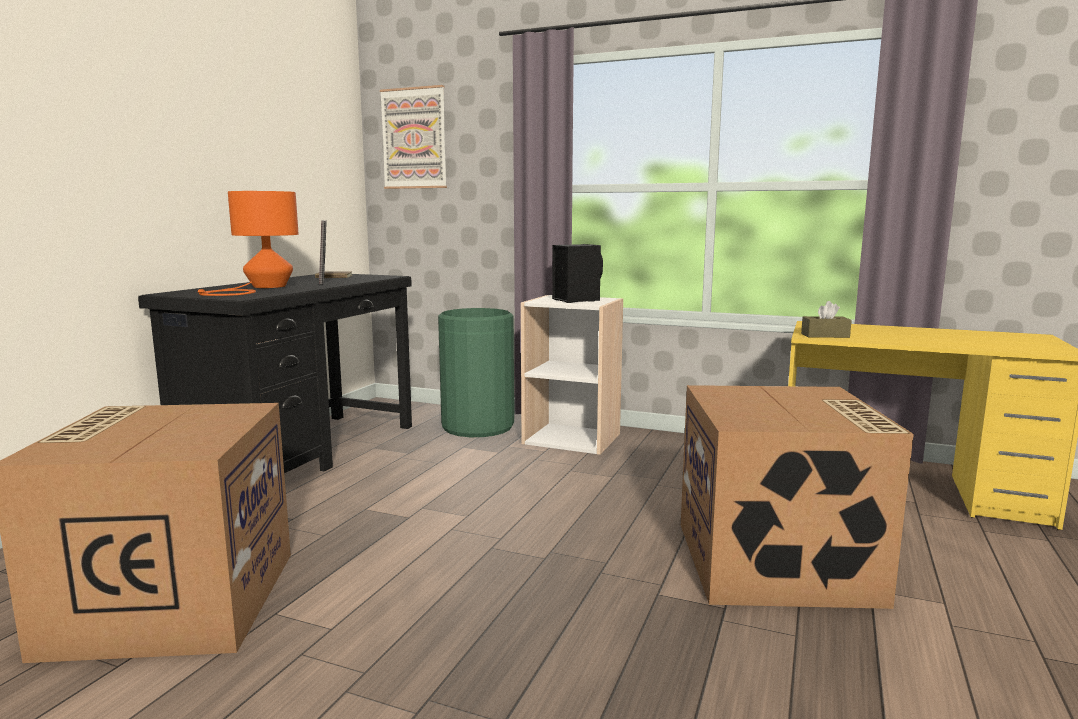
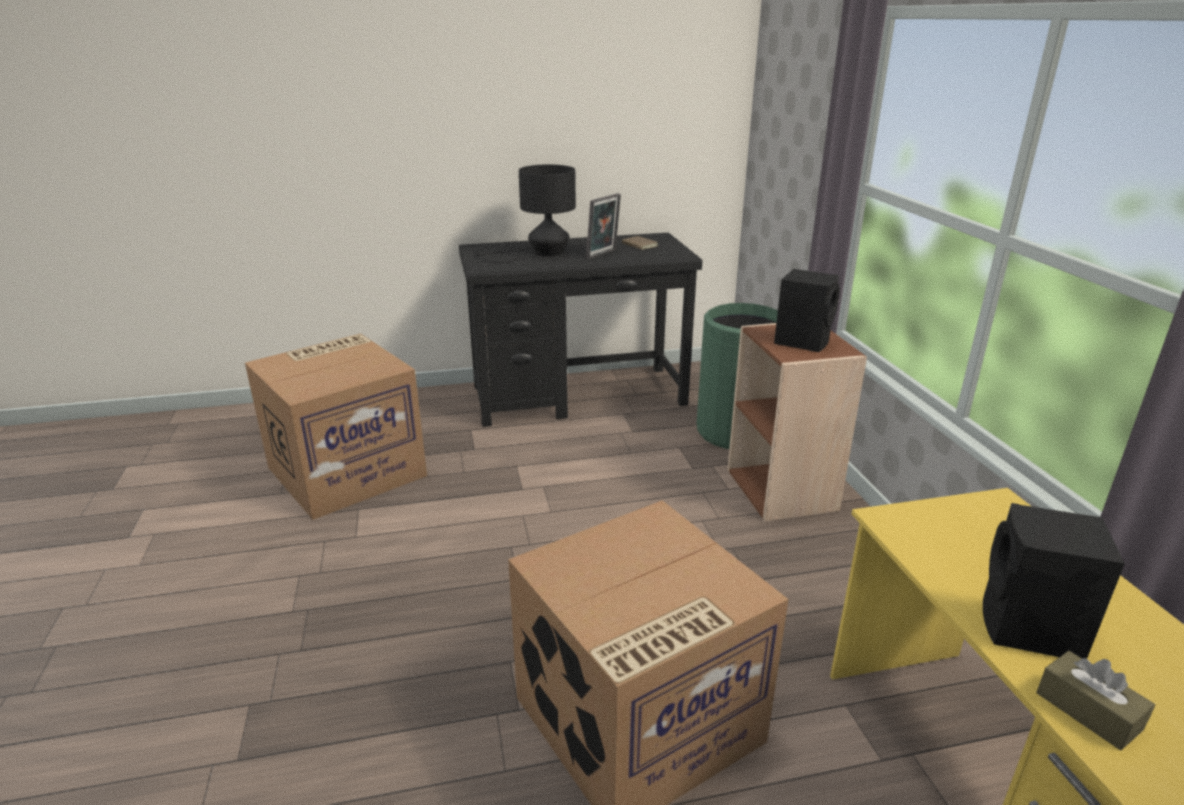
camera: 55 degrees right, 15 degrees up
orange table lamp [198,191,298,296] -> black table lamp [474,164,576,263]
picture [380,85,447,189] -> none
white bookcase [521,295,623,455] -> brown bookcase [727,323,867,521]
brown tissue box [801,301,852,338] -> brown tissue box moved to [1036,651,1155,750]
none -> black speaker [983,503,1125,658]

